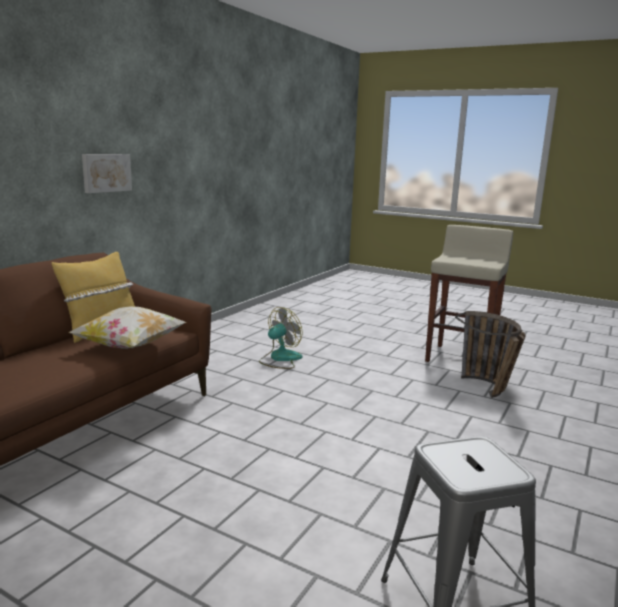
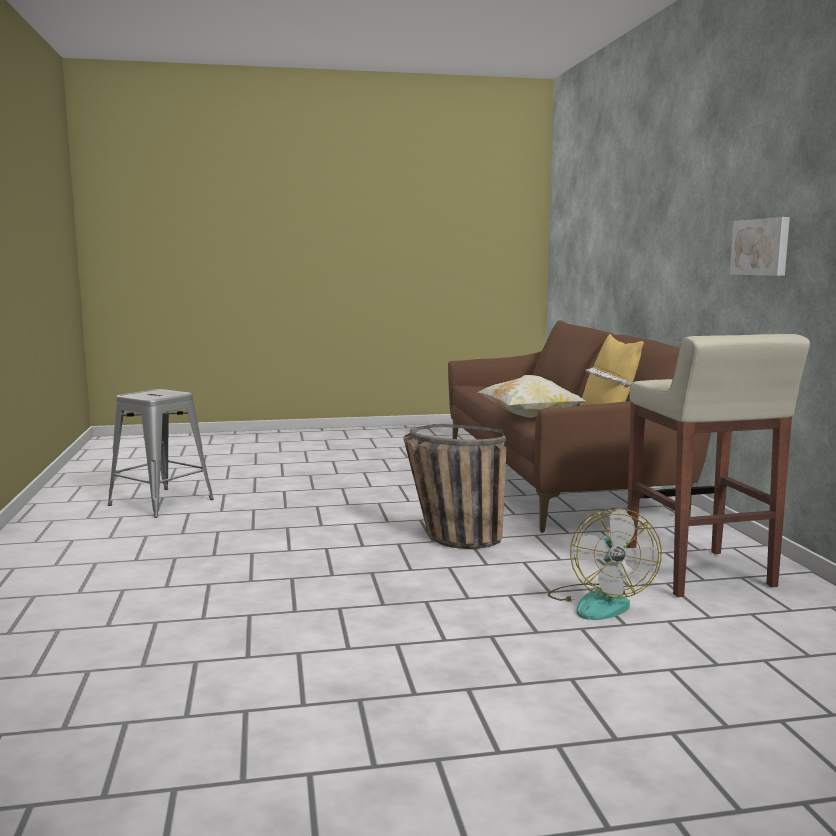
camera: 140 degrees right, 5 degrees down
beige stool [425,225,513,362] -> beige stool moved to [626,334,810,597]
basket [455,311,526,398] -> basket moved to [403,424,506,549]

